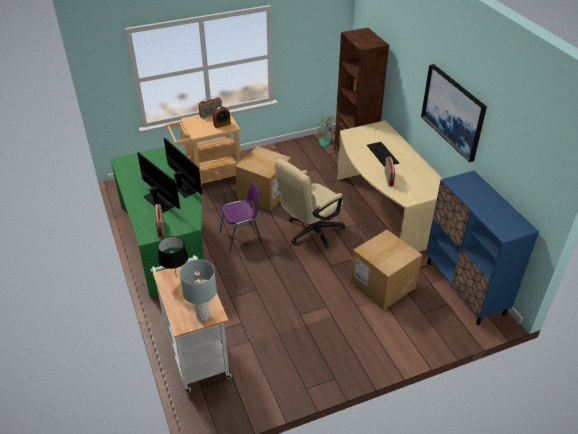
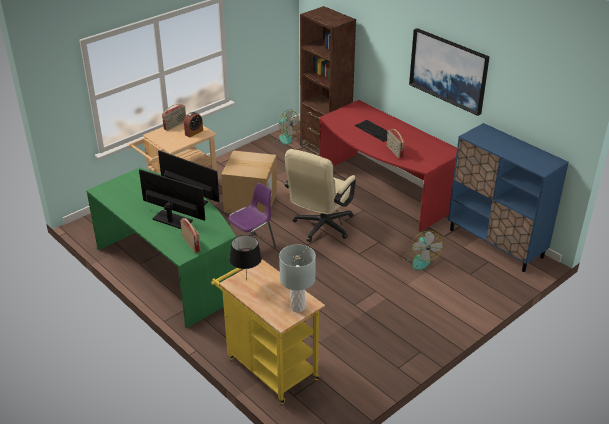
camera: 20 degrees left, 5 degrees down
white cart [151,255,232,393] -> yellow cart [211,259,325,404]
beige desk [337,121,442,252] -> red desk [319,100,457,232]
cardboard box [350,230,422,310] -> fan [399,231,443,270]

